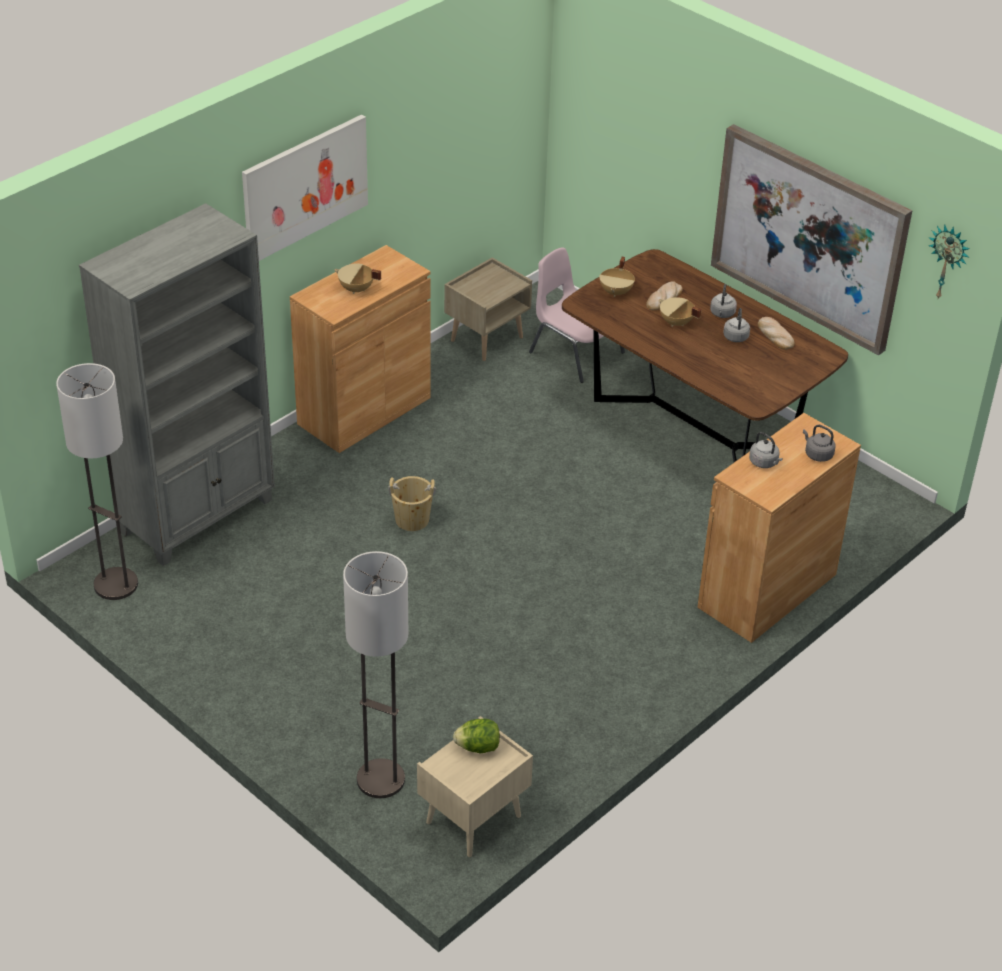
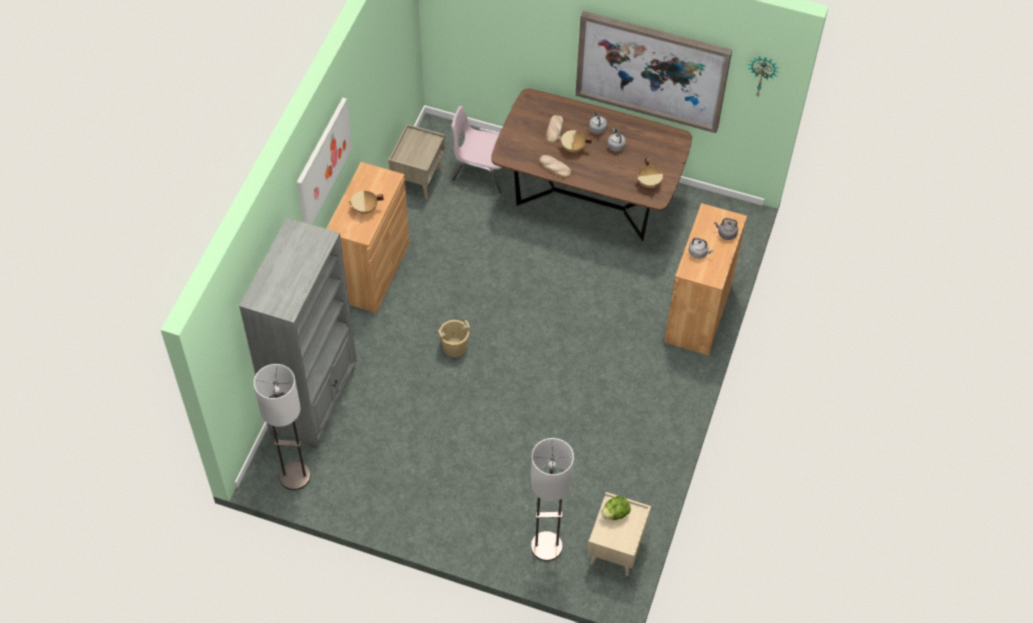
camera: 25 degrees left, 15 degrees up
beige cooking pot [599,257,635,297] -> beige cooking pot moved to [637,157,663,188]
bread [758,317,795,350] -> bread moved to [539,155,571,178]

